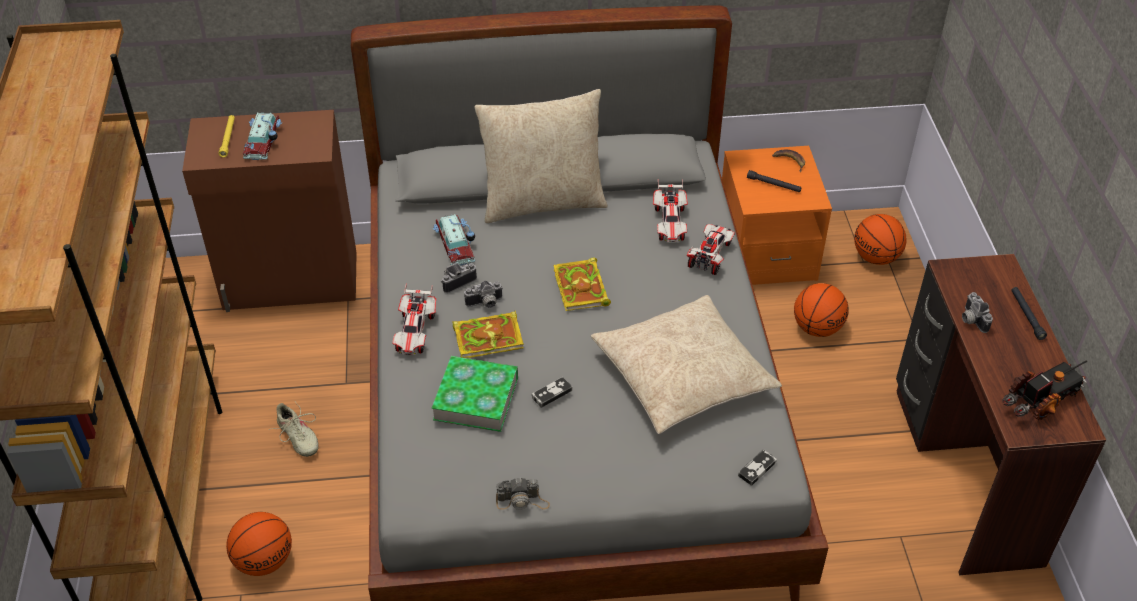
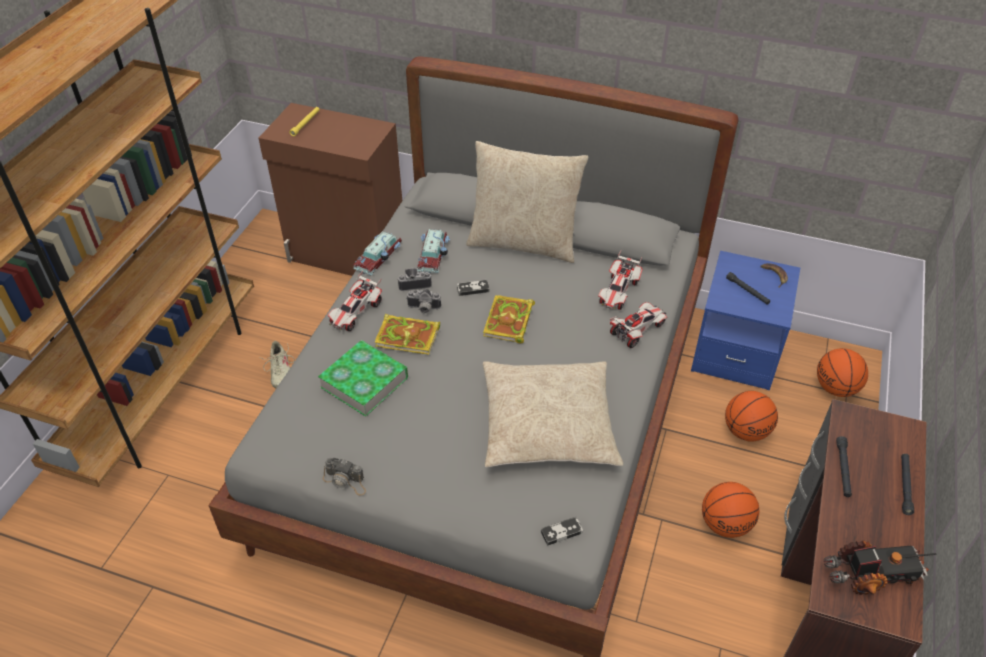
camera: 25 degrees right, 0 degrees up
basketball [226,512,292,576] -> basketball moved to [702,482,759,538]
toy car [243,112,282,160] -> toy car moved to [353,231,402,275]
game controller [532,377,572,408] -> game controller moved to [457,280,489,296]
orange nightstand [722,146,832,285] -> blue nightstand [691,251,800,390]
camera [962,292,993,333] -> black flashlight [836,436,852,497]

